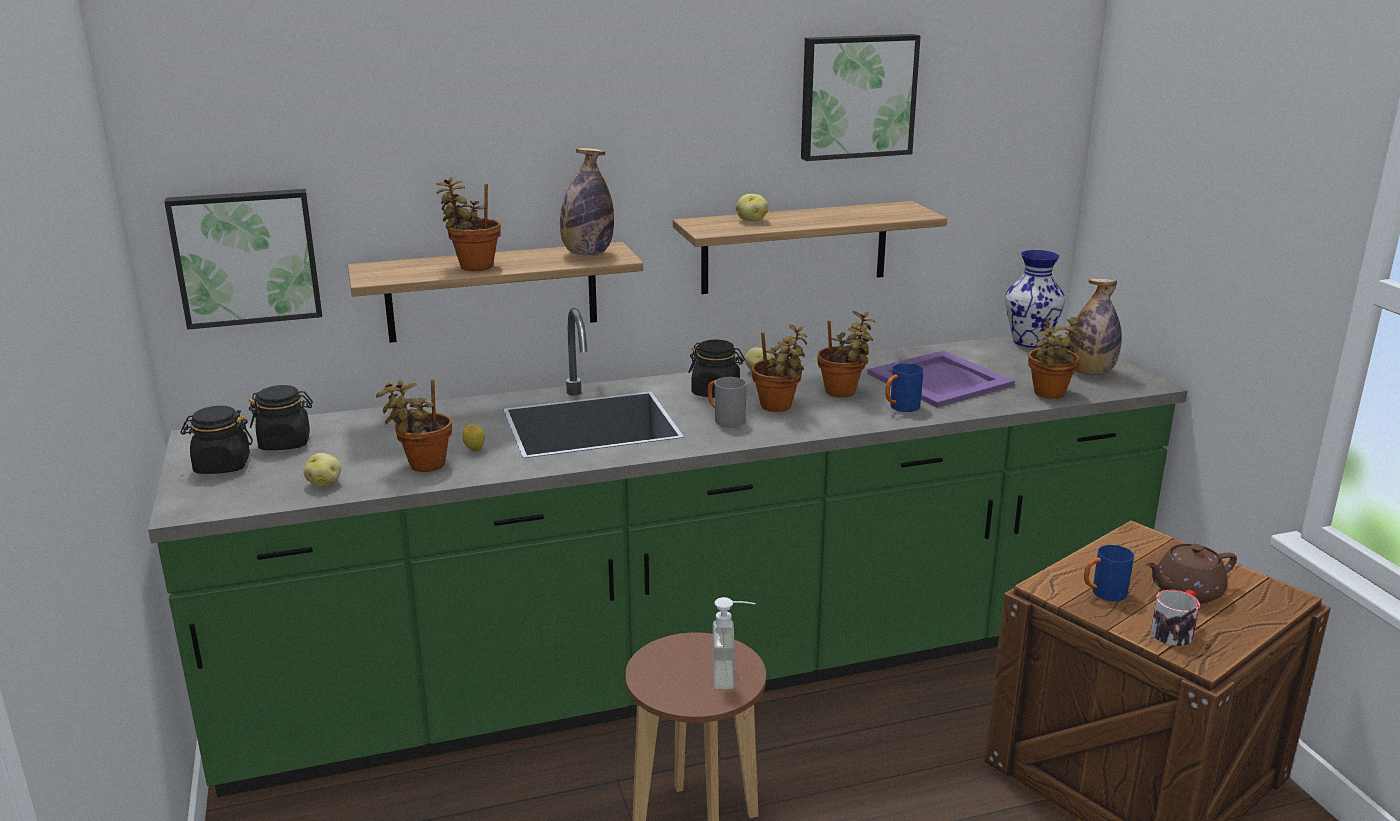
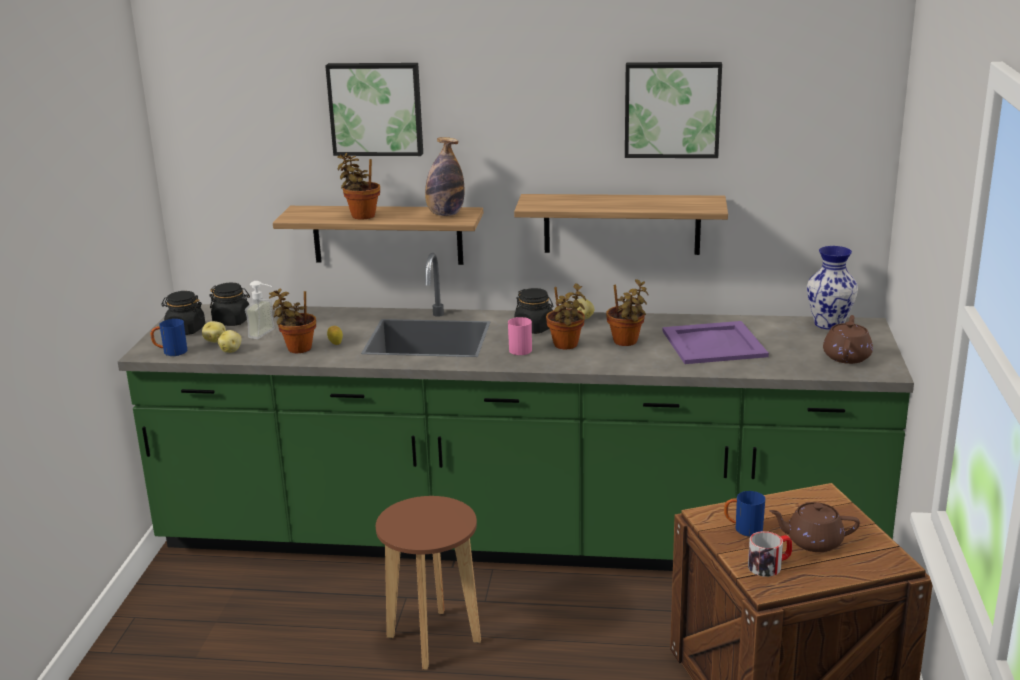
camera: 25 degrees right, 0 degrees up
picture [164,189,322,330] -> picture moved to [325,63,423,156]
grey mug [708,377,747,427] -> pink mug [508,317,532,355]
soap dispenser [713,597,756,689] -> soap dispenser moved to [245,281,275,339]
potato [736,194,769,222] -> potato moved to [202,321,226,343]
blue mug [886,363,924,412] -> blue mug moved to [150,319,187,356]
potted plant [1028,317,1082,399] -> none
bottle [1068,278,1122,376] -> brown teapot [823,315,873,364]

